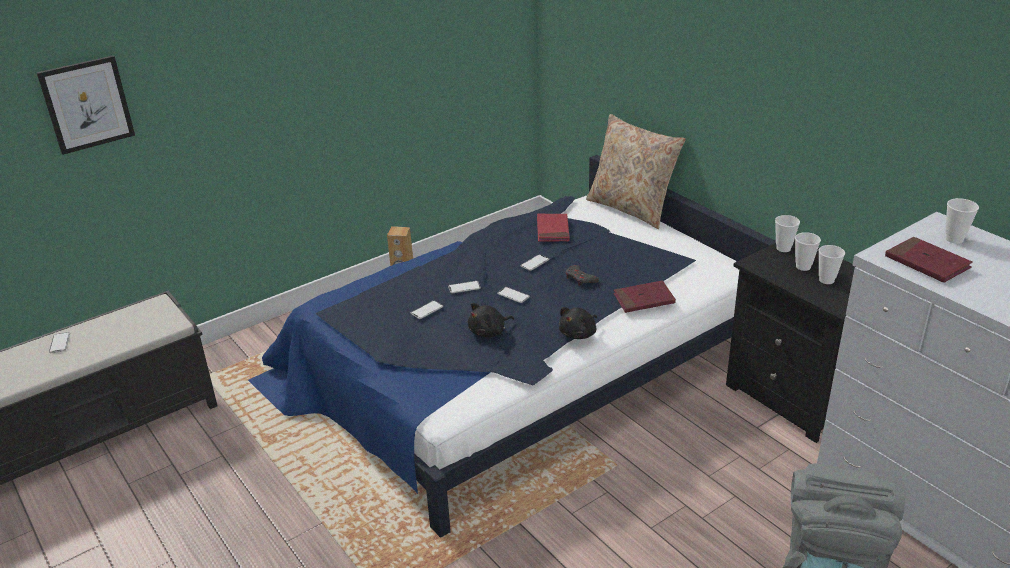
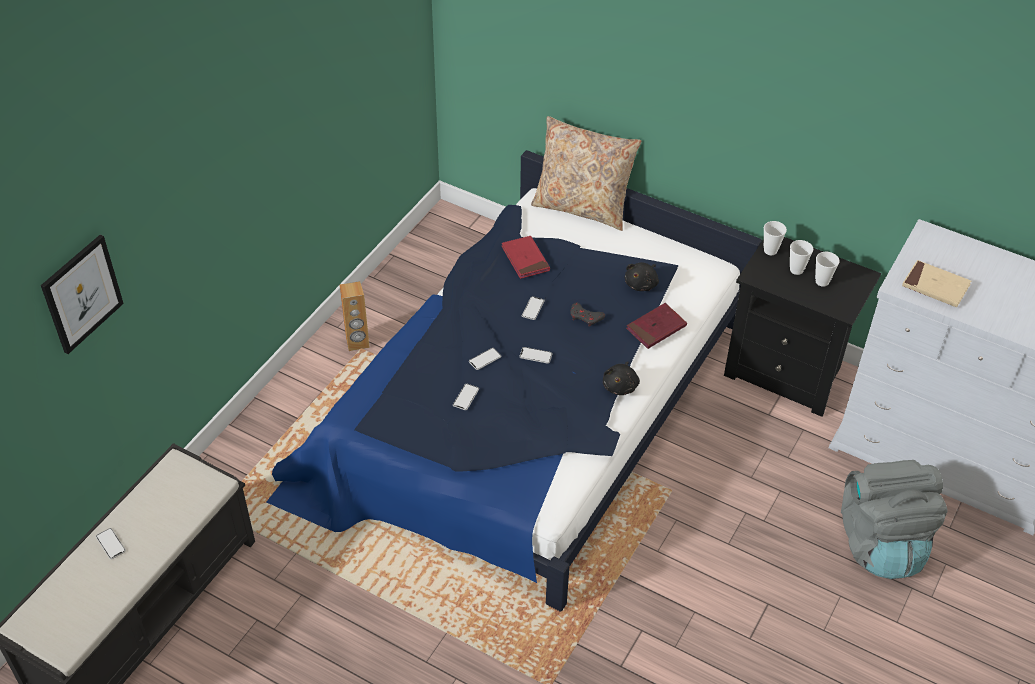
camera: 25 degrees left, 15 degrees up
black plush toy [468,303,514,337] -> black plush toy moved to [624,262,659,291]
red book [885,237,973,283] -> beige book [902,260,971,307]
cup [945,198,979,244] -> none

